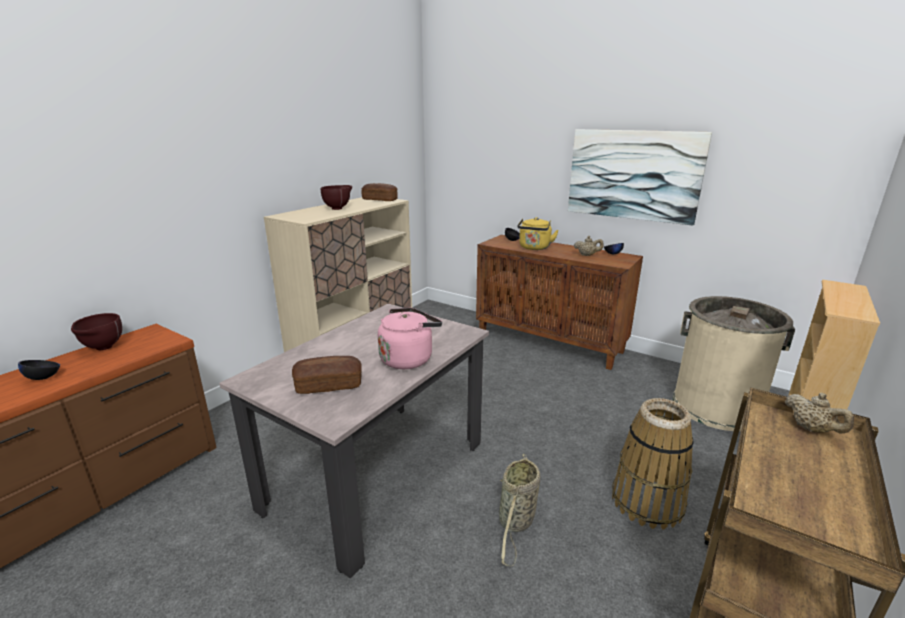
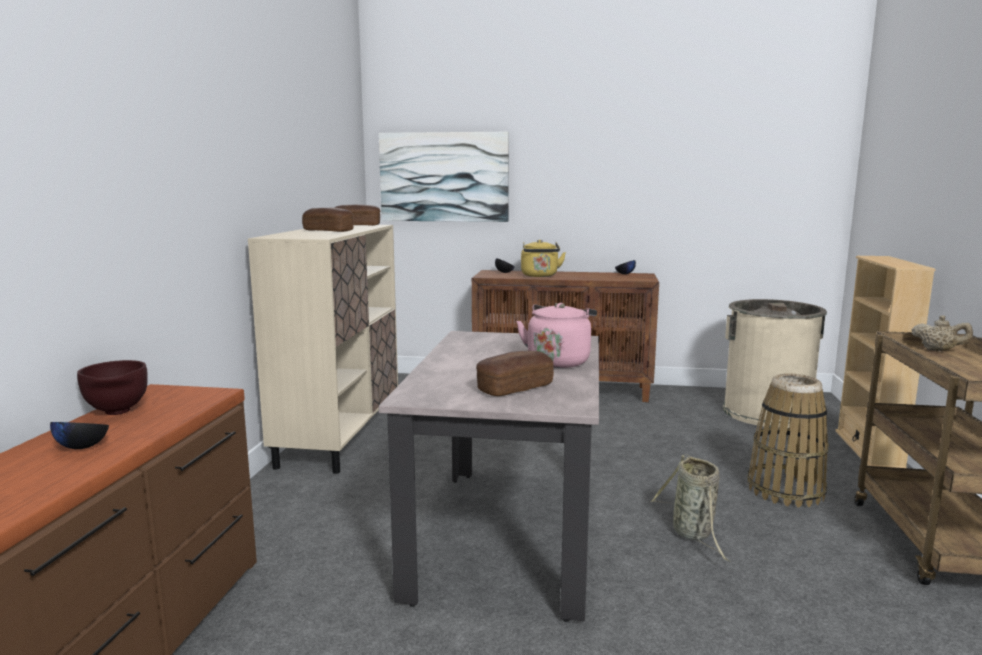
camera: 25 degrees left, 10 degrees down
brown bowl [321,185,352,210] -> bread [302,208,354,232]
picture [568,129,712,226] -> picture moved to [379,132,509,222]
beige teapot [574,236,604,256] -> none

